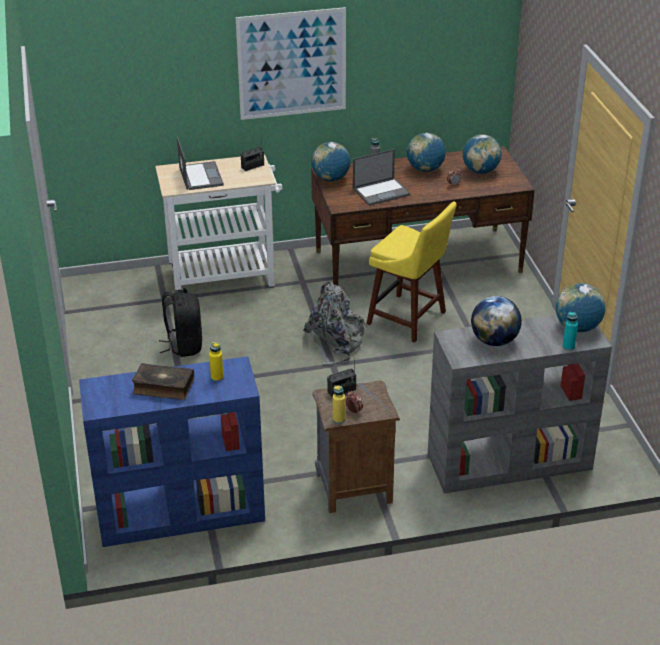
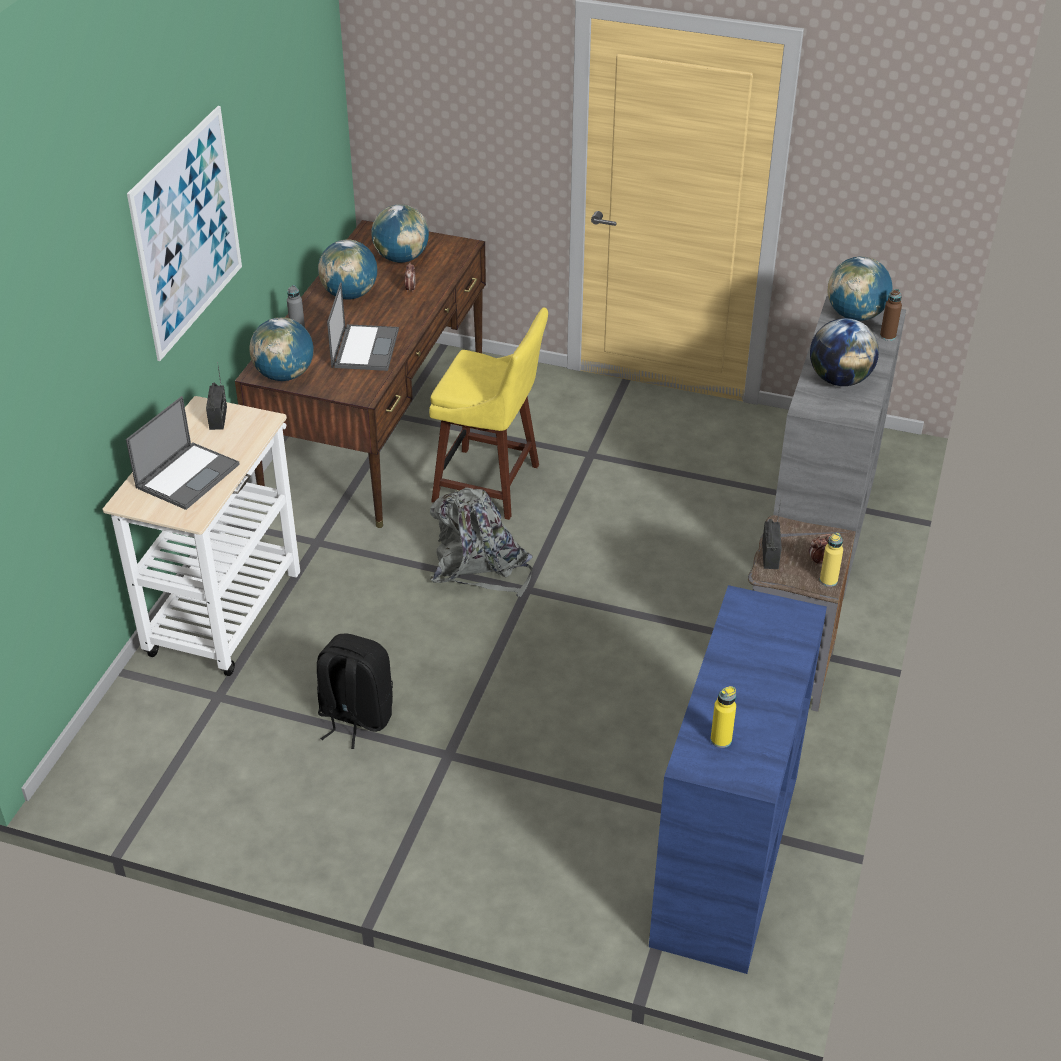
camera: 60 degrees left, 5 degrees up
book [132,363,194,400] -> none
laptop [177,137,224,190] -> laptop turned 105 degrees clockwise [126,396,240,510]
yellow bottle [209,342,224,381] -> yellow bottle moved to [711,686,736,748]
yellow chair [366,201,457,343] -> yellow chair turned 45 degrees clockwise [429,308,548,520]
turquoise bottle [562,312,578,351] -> brown bottle [880,289,902,341]

